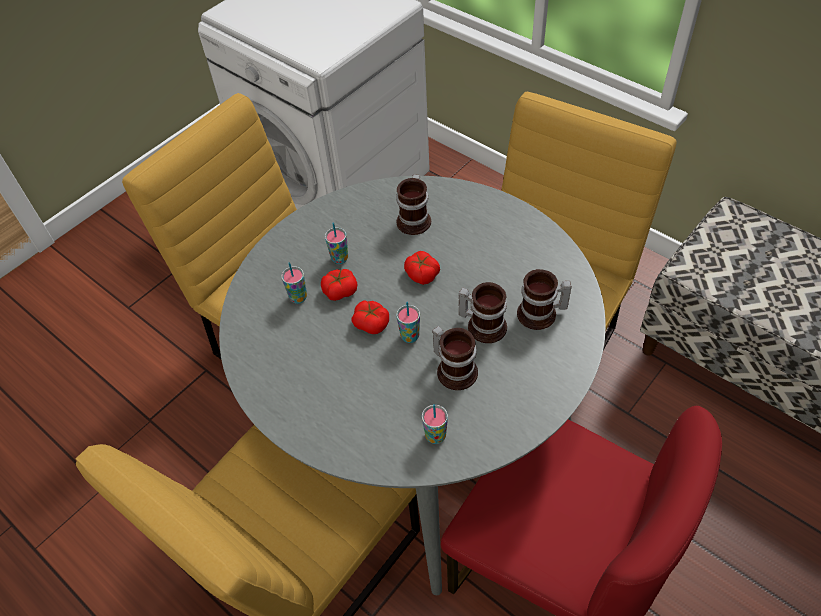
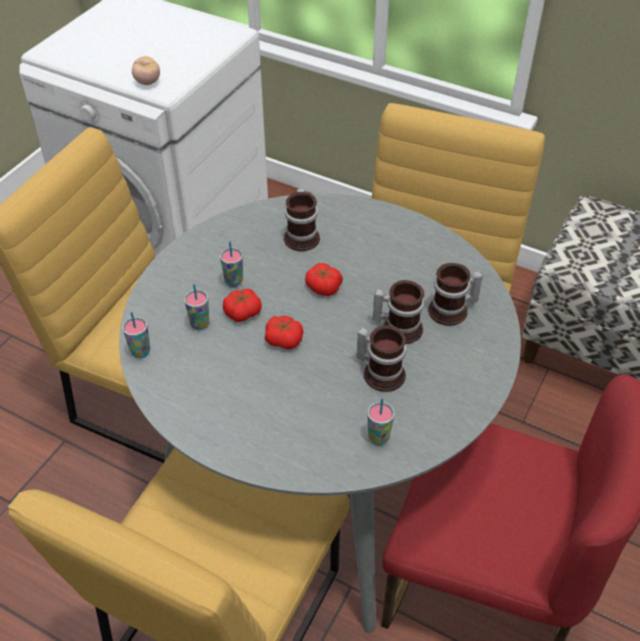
camera: 15 degrees left, 5 degrees down
cup [396,302,420,343] -> cup moved to [122,312,150,358]
none -> tomato [132,56,160,85]

